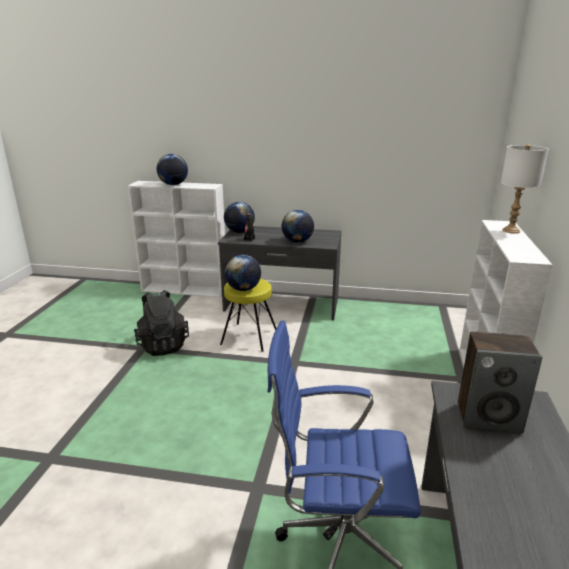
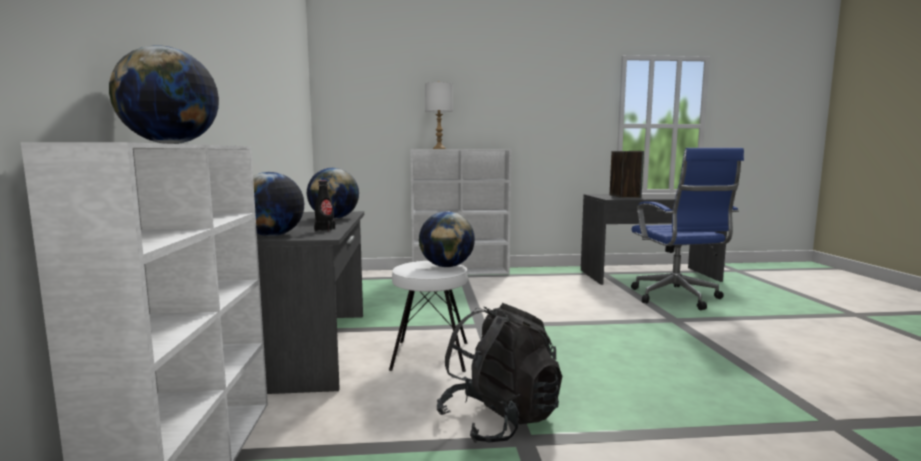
camera: 105 degrees left, 15 degrees down
yellow stool [220,279,276,352] -> white stool [389,261,468,372]

